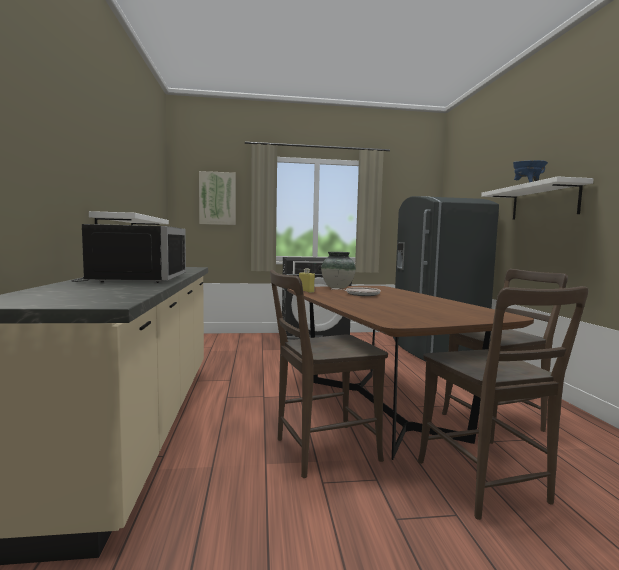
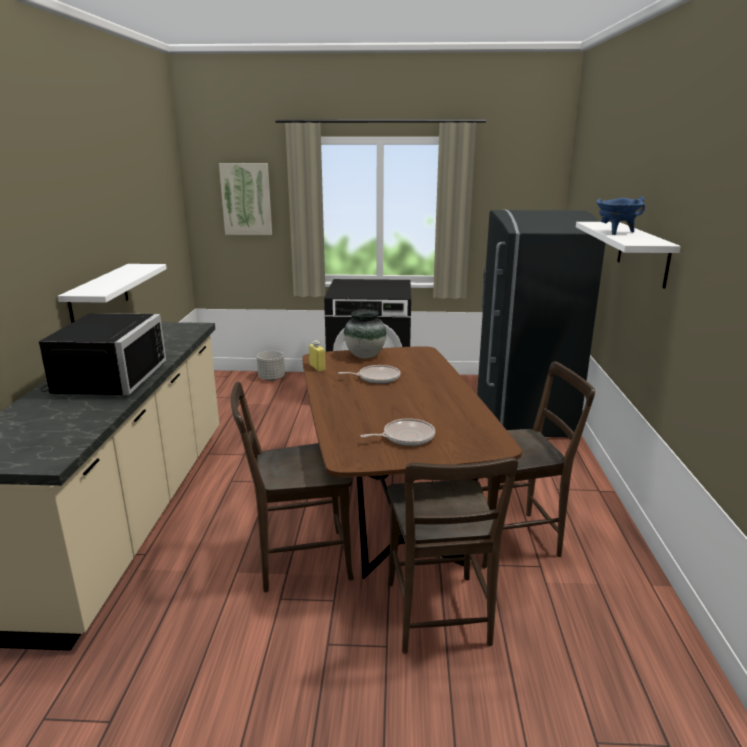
camera: 10 degrees right, 15 degrees up
none -> grey planter [257,351,285,381]
none -> frying pan [360,419,435,446]

